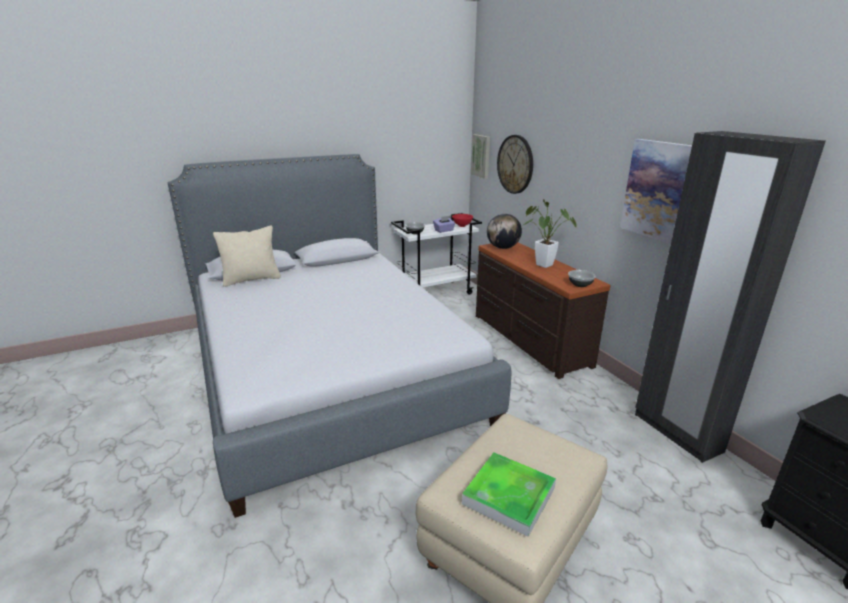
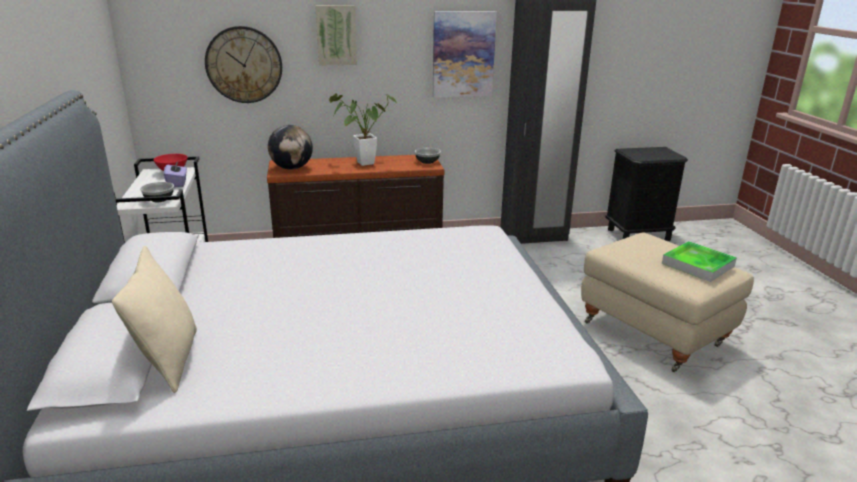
camera: 75 degrees left, 0 degrees up
picture [471,134,490,179] -> picture moved to [315,5,357,65]

